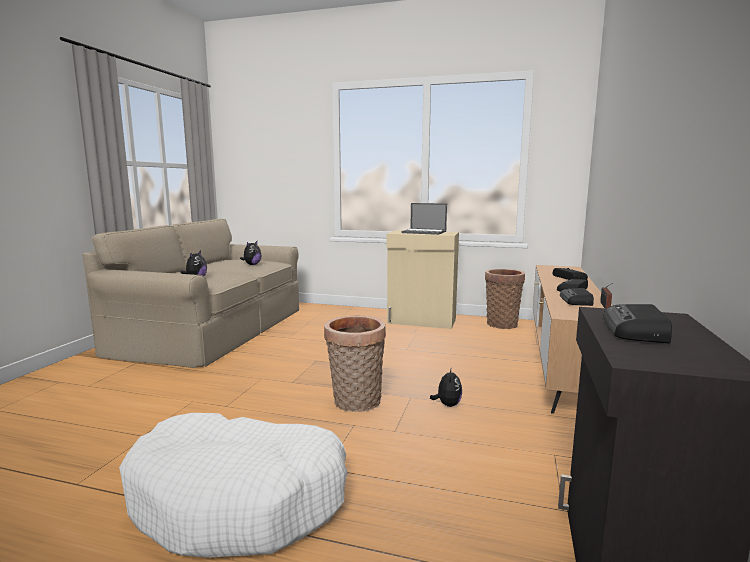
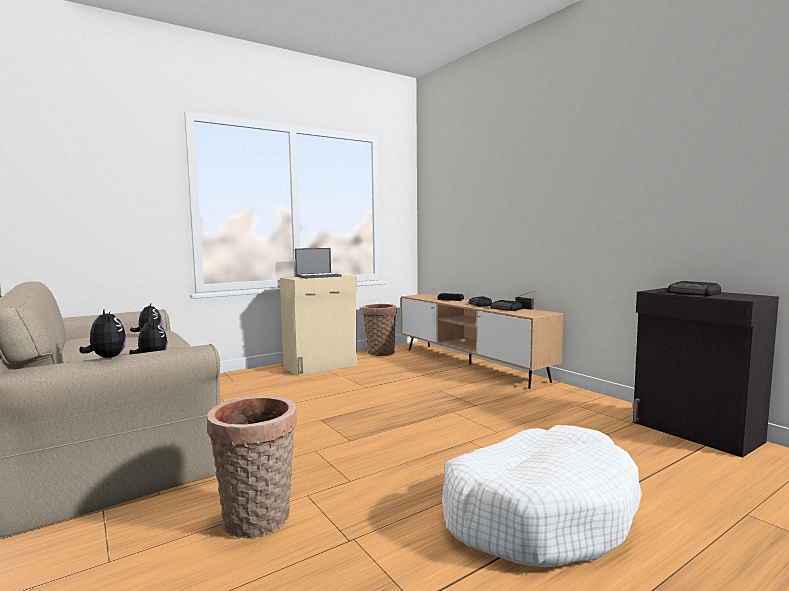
camera: 50 degrees left, 5 degrees down
basket [324,316,386,412] -> basket moved to [207,396,297,538]
plush toy [430,367,462,407] -> plush toy moved to [79,310,126,358]

